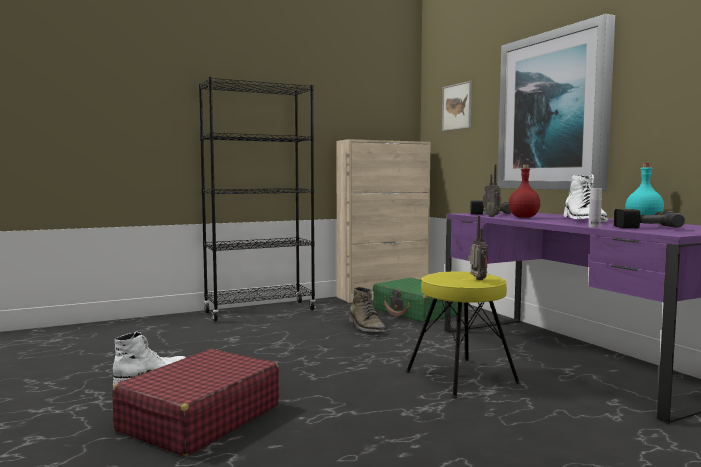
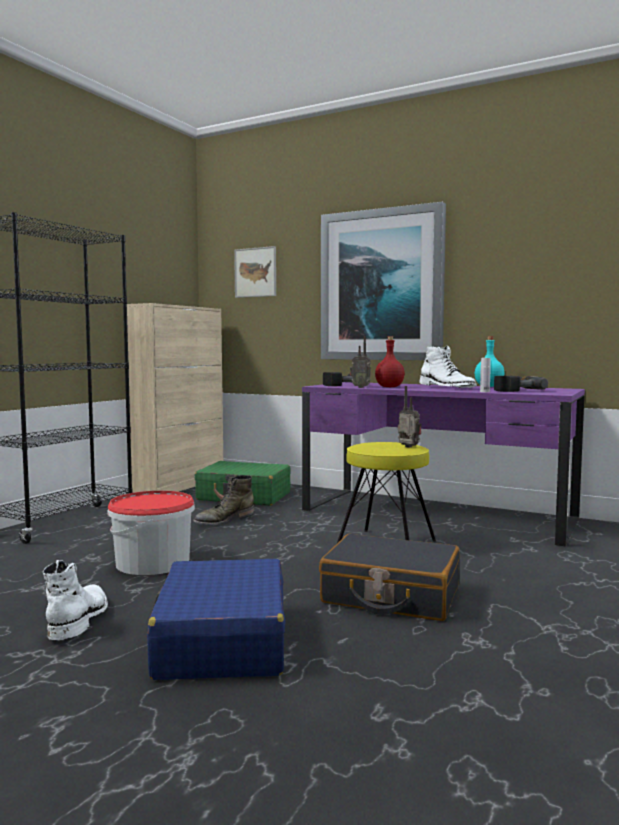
camera: 35 degrees left, 0 degrees up
red suitcase [112,349,279,456] -> blue suitcase [147,559,285,680]
green boot [349,287,387,332] -> green boot turned 105 degrees clockwise [193,475,254,525]
none -> bucket [108,491,195,575]
none -> black suitcase [319,534,460,621]

